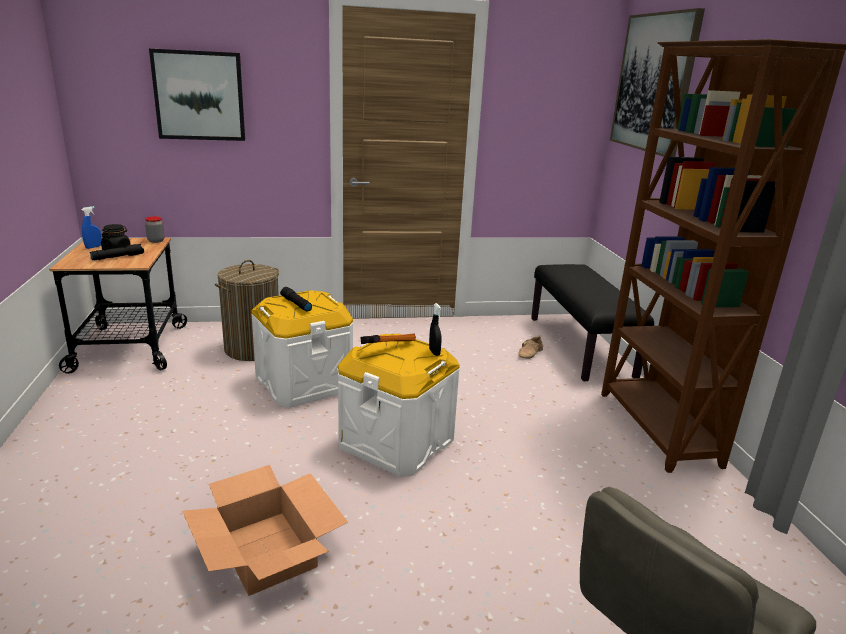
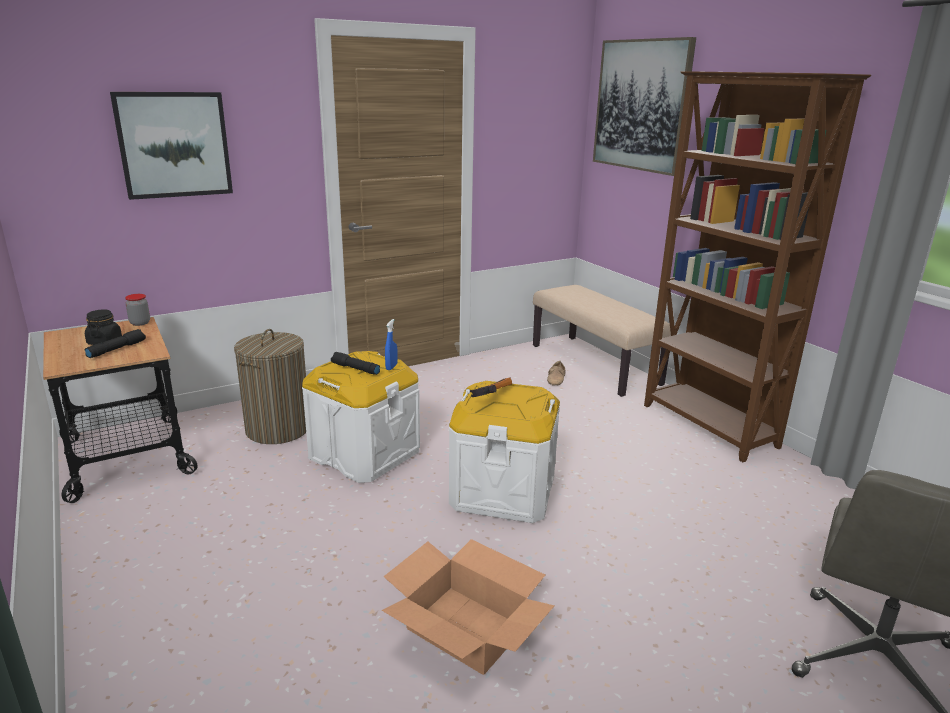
camera: 20 degrees left, 0 degrees up
blue spray bottle [82,206,102,249] -> blue spray bottle moved to [385,319,398,370]
black spray bottle [429,303,442,356] -> none
black bench [531,264,654,382] -> beige bench [533,285,671,397]

